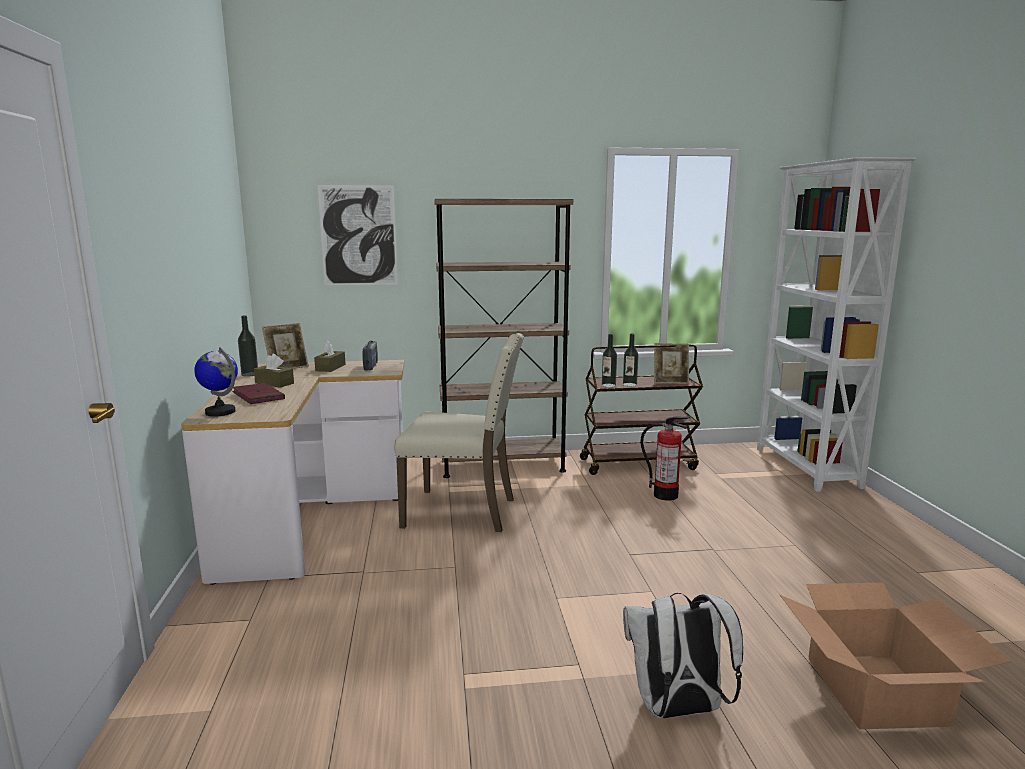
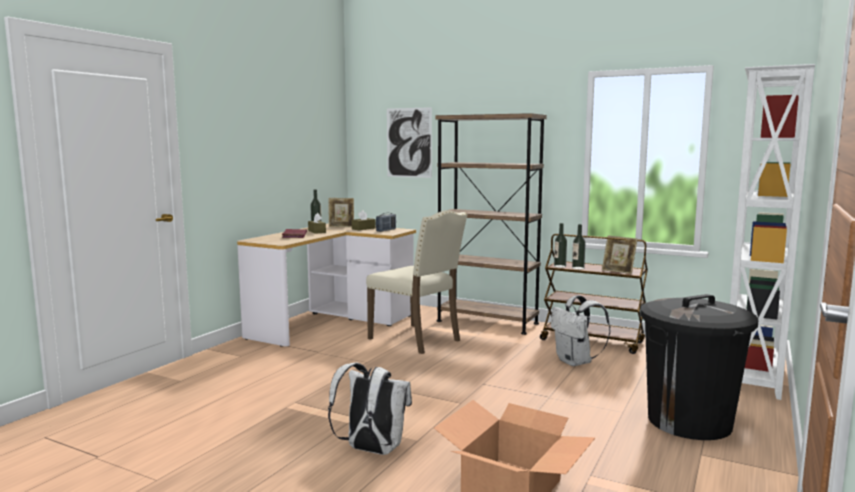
camera: 35 degrees right, 5 degrees down
globe [194,347,238,417] -> none
fire extinguisher [640,416,689,501] -> white backpack [551,295,611,366]
none -> black trash can [640,294,758,440]

